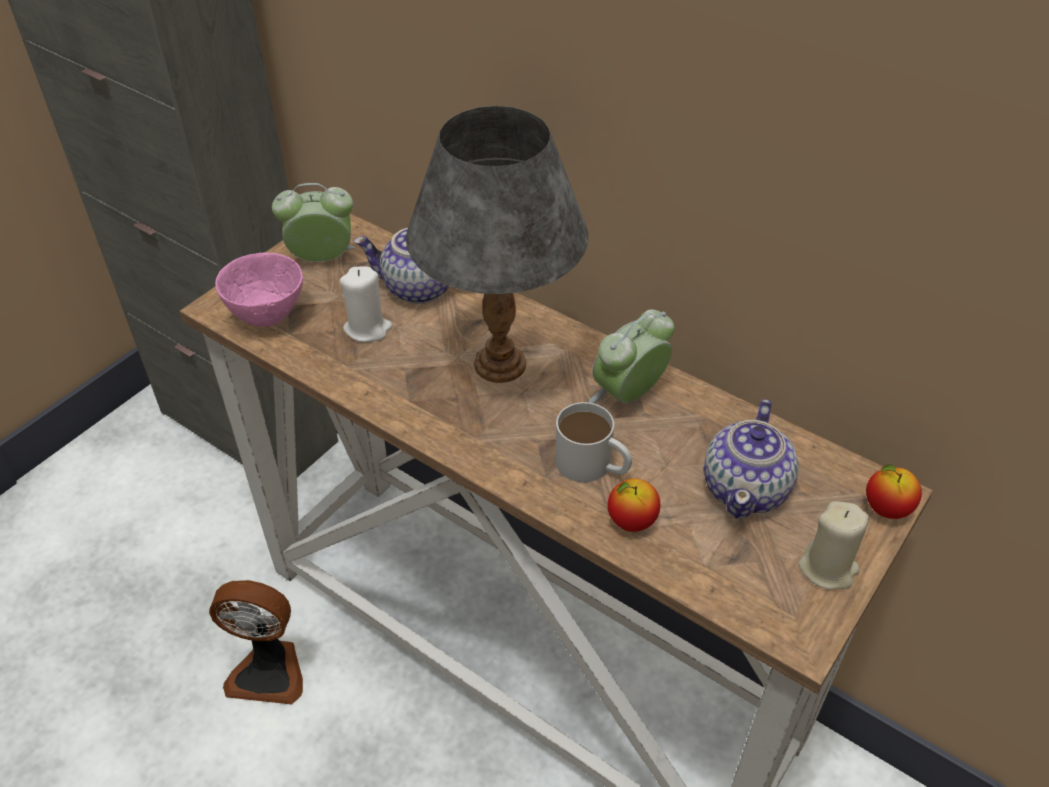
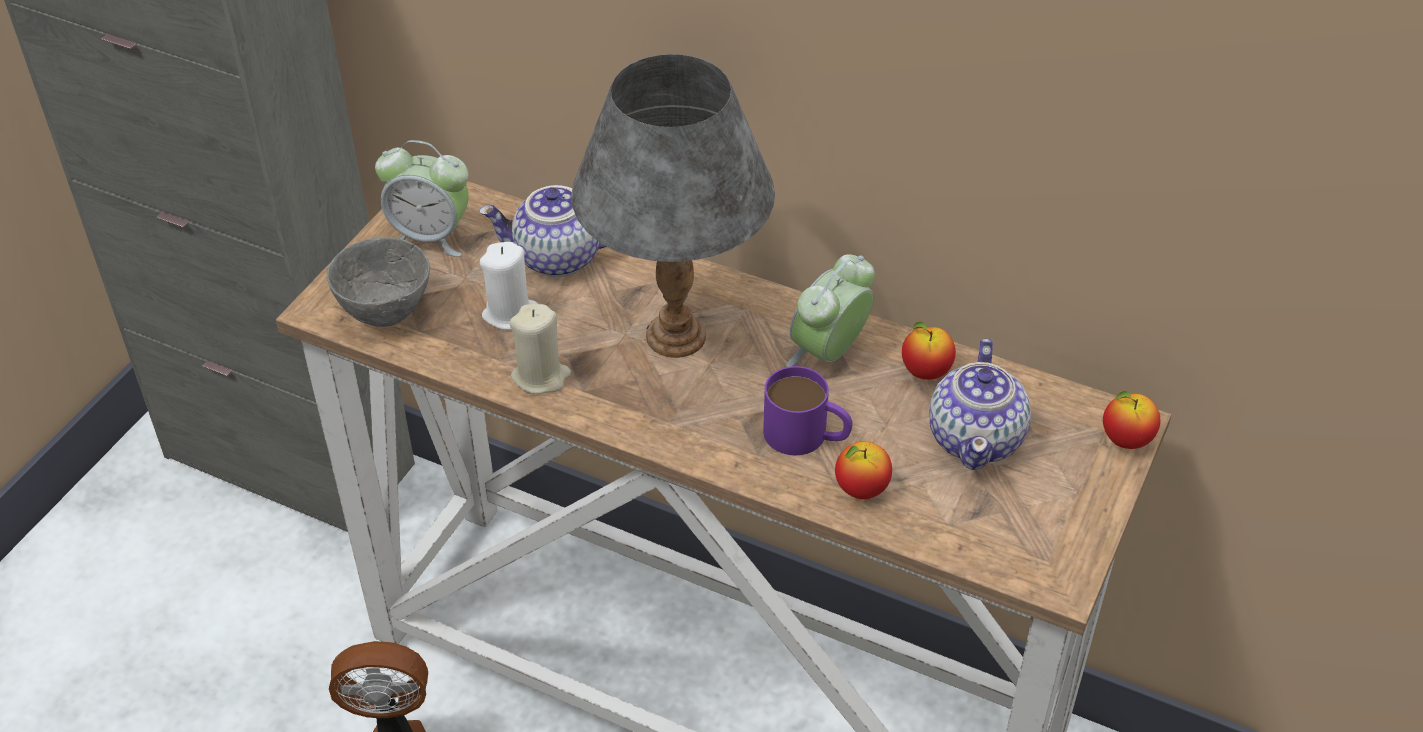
camera: 10 degrees left, 0 degrees up
pink bowl [215,253,303,327] -> grey bowl [327,237,430,327]
alarm clock [272,183,355,262] -> alarm clock turned 150 degrees counterclockwise [375,140,469,257]
white mug [555,402,632,482] -> purple mug [763,366,852,455]
beige candle [798,501,869,590] -> beige candle moved to [510,304,571,394]
none -> apple [902,322,956,380]

